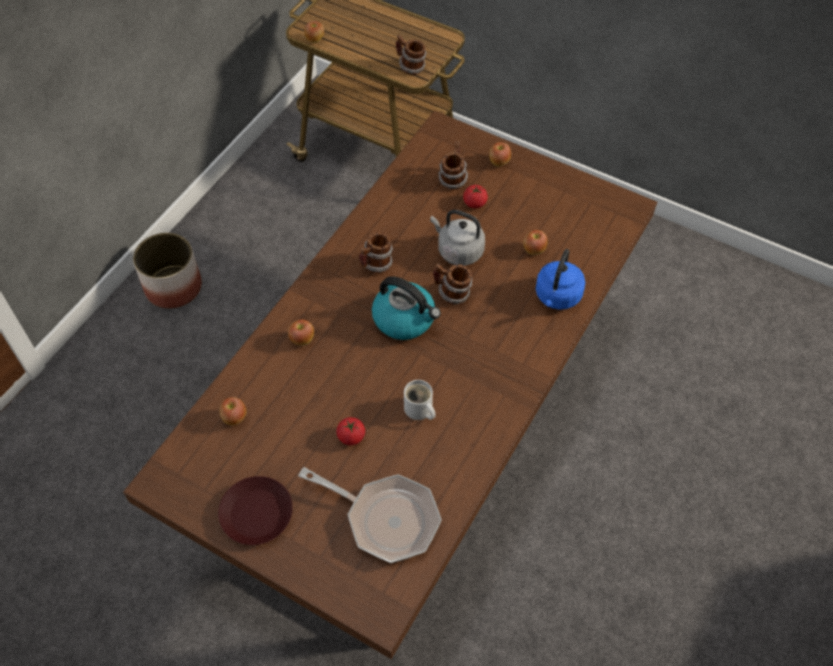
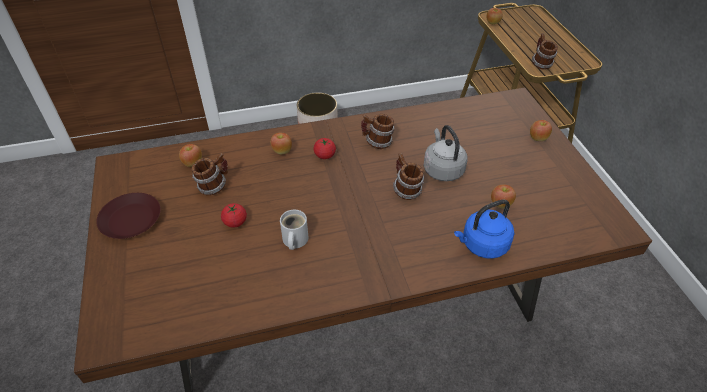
camera: 45 degrees right, 10 degrees down
frying pan [298,467,442,563] -> none
kettle [372,276,441,340] -> none
mug [438,141,468,190] -> mug moved to [191,153,228,196]
tomato [463,185,488,208] -> tomato moved to [314,138,336,159]

